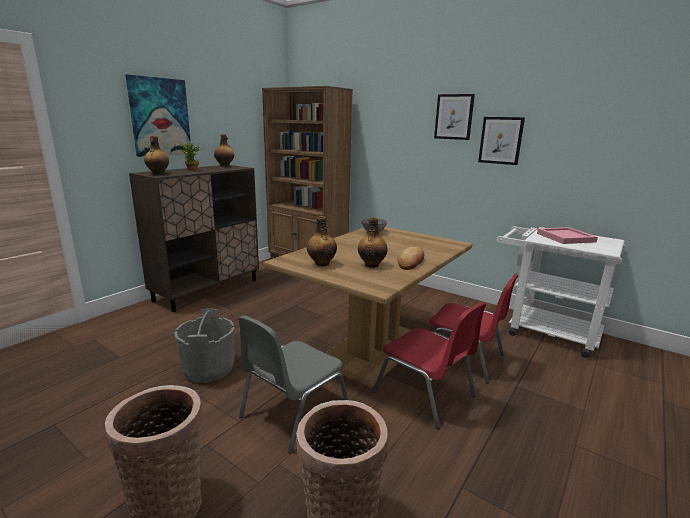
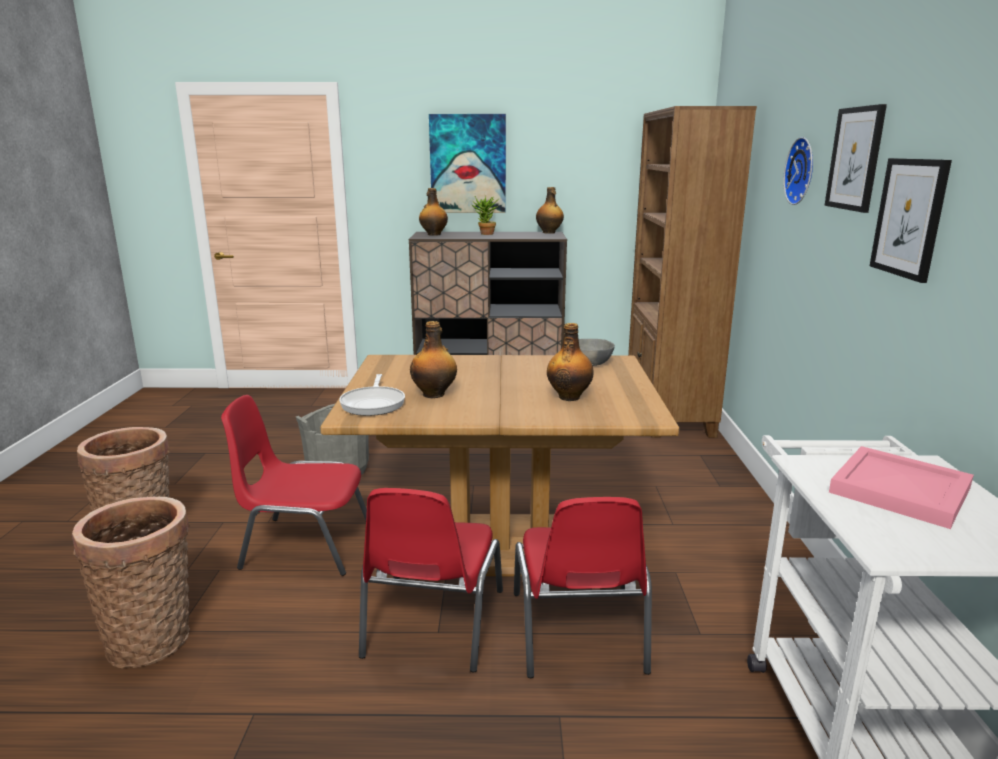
camera: 55 degrees right, 0 degrees up
grey chair [238,315,348,453] -> red chair [221,395,367,576]
bottle [307,216,337,266] -> bottle moved to [547,323,594,401]
bread [397,247,424,270] -> none
none -> frying pan [339,374,405,416]
none -> wall clock [783,137,813,205]

